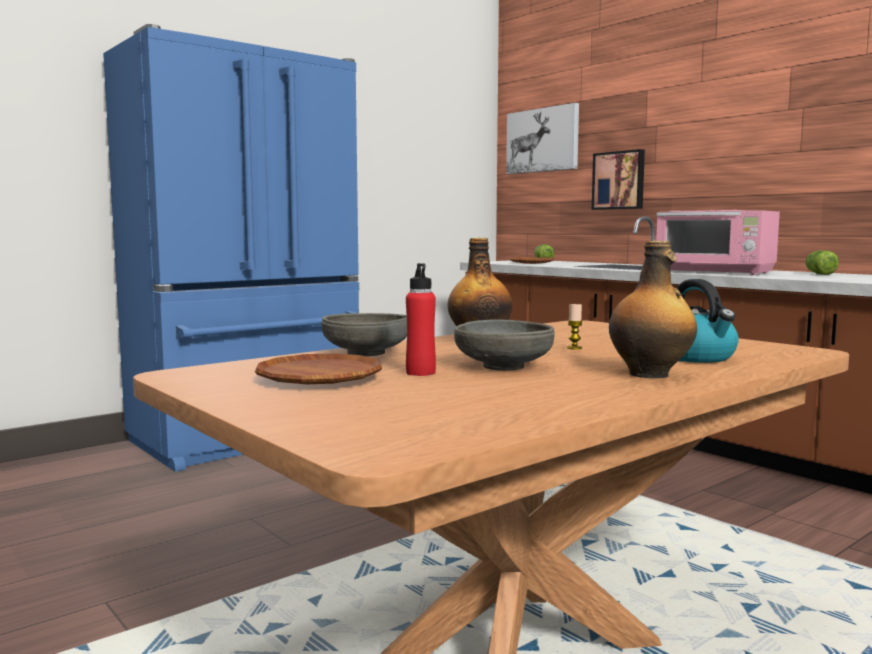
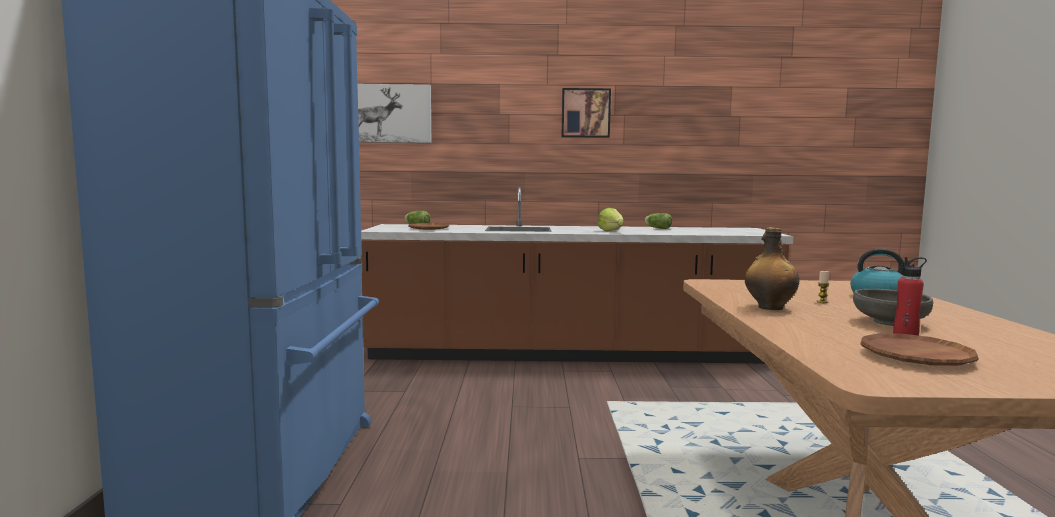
camera: 50 degrees left, 0 degrees up
grey bowl [322,313,407,356] -> none
picture [592,149,645,210] -> picture moved to [562,88,611,138]
bottle [609,241,697,378] -> none
pink microwave [656,210,780,275] -> lettuce [598,208,623,231]

